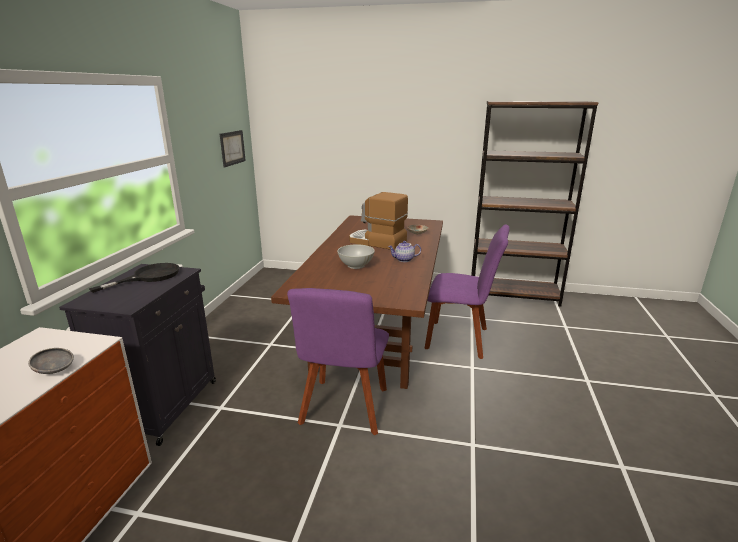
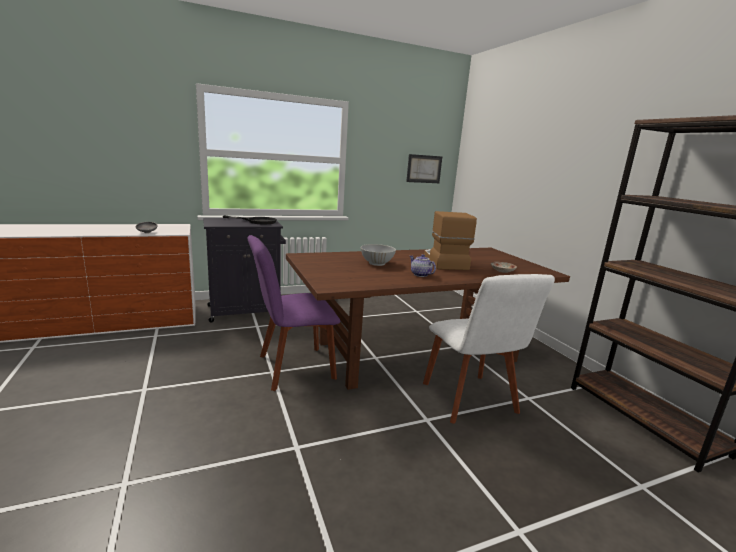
camera: 55 degrees right, 5 degrees down
purple chair [425,224,510,359] -> white chair [423,274,555,424]

